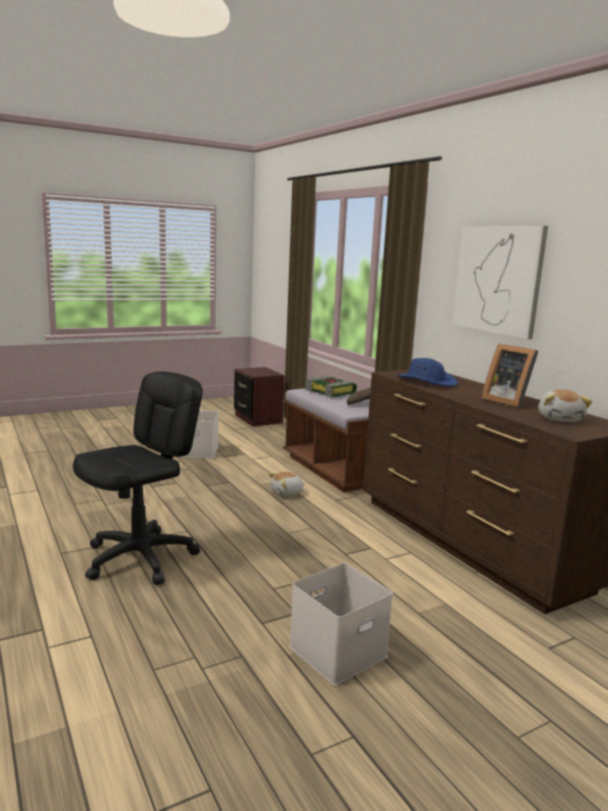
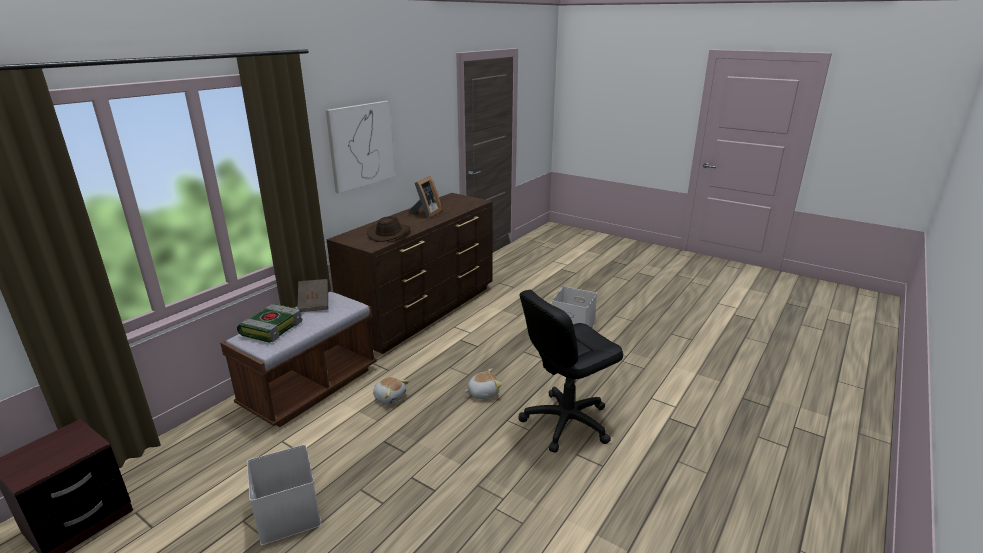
camera: 115 degrees left, 10 degrees up
black office chair [73,371,203,585] -> black office chair turned 45 degrees counterclockwise [519,290,623,453]
blue hat [397,358,458,386] -> brown hat [367,216,410,242]
plush toy [538,389,592,422] -> plush toy moved to [464,368,502,399]

